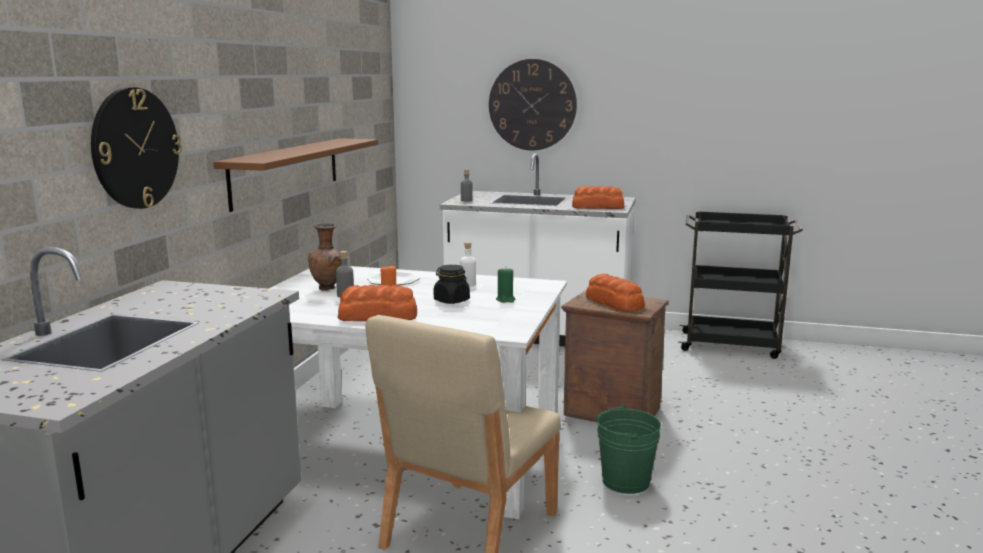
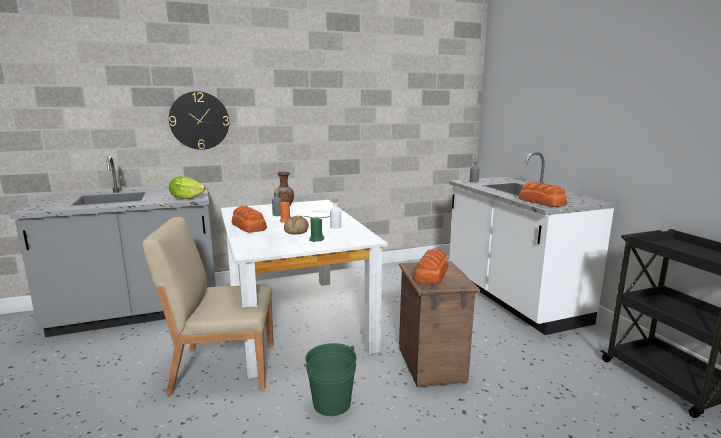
camera: 55 degrees right, 0 degrees up
brown shelf [213,138,378,212] -> none
black jar [434,265,470,304] -> bread [284,216,309,235]
wall clock [489,59,577,151] -> none
none -> lettuce [169,176,206,199]

